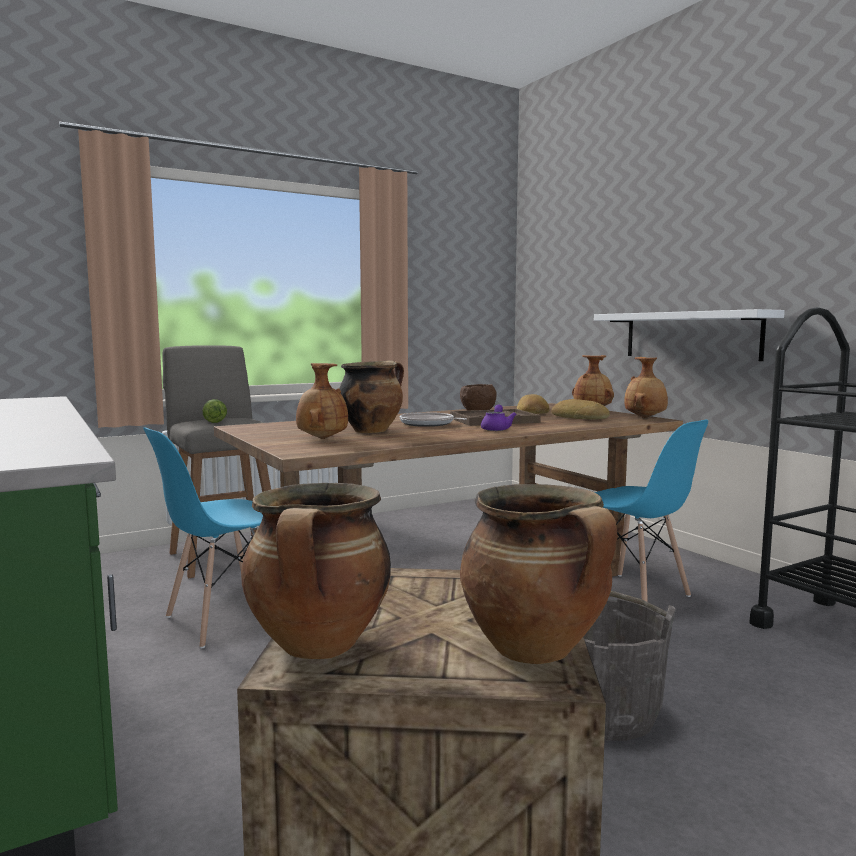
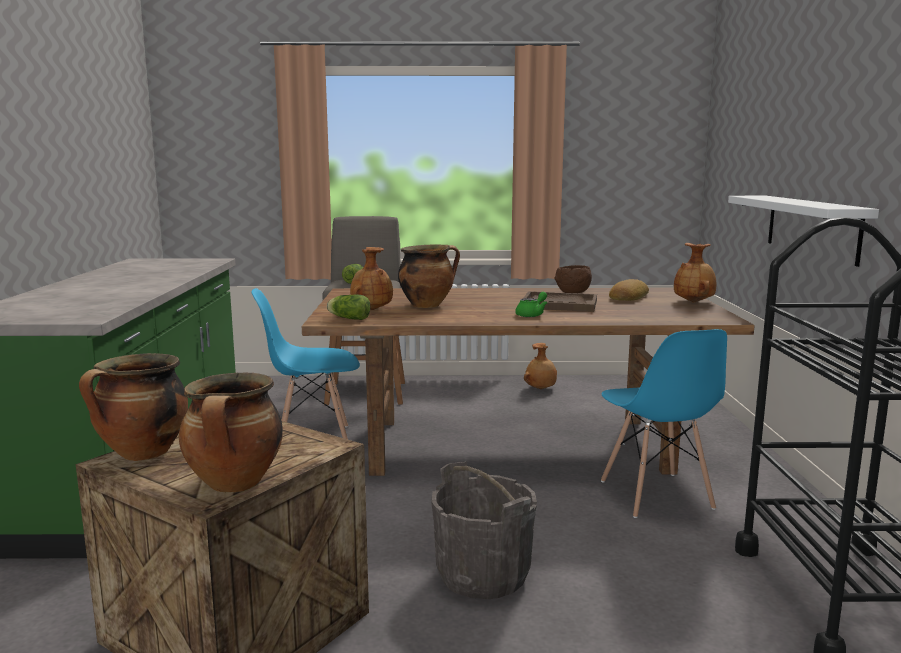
camera: 30 degrees right, 5 degrees up
frying pan [400,412,467,427] -> none
purple teapot [481,405,516,431] -> green teapot [515,292,547,317]
bread [551,399,610,419] -> none
brown vase [624,357,668,418] -> brown vase moved to [524,343,557,389]
none -> lettuce [327,295,370,320]

